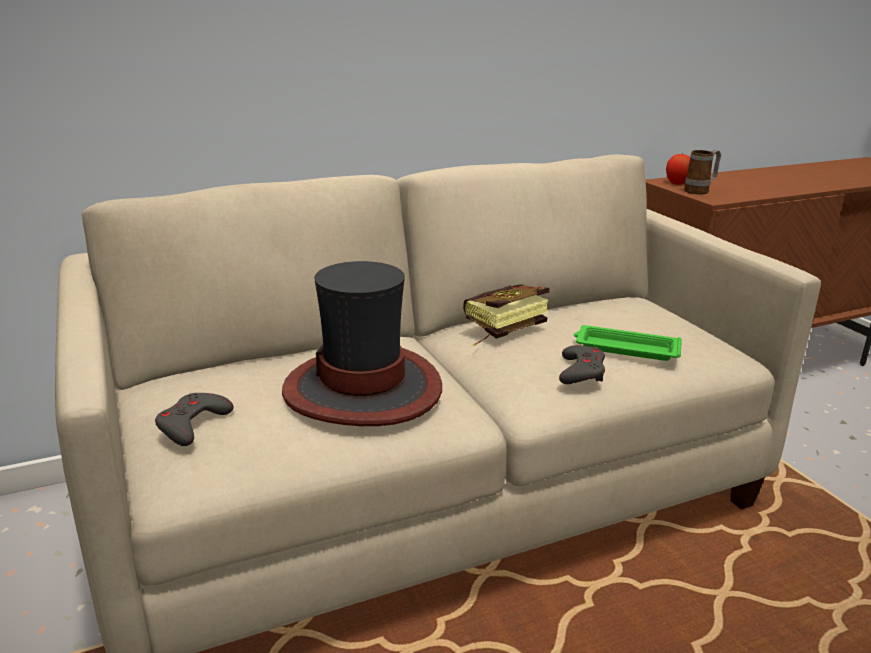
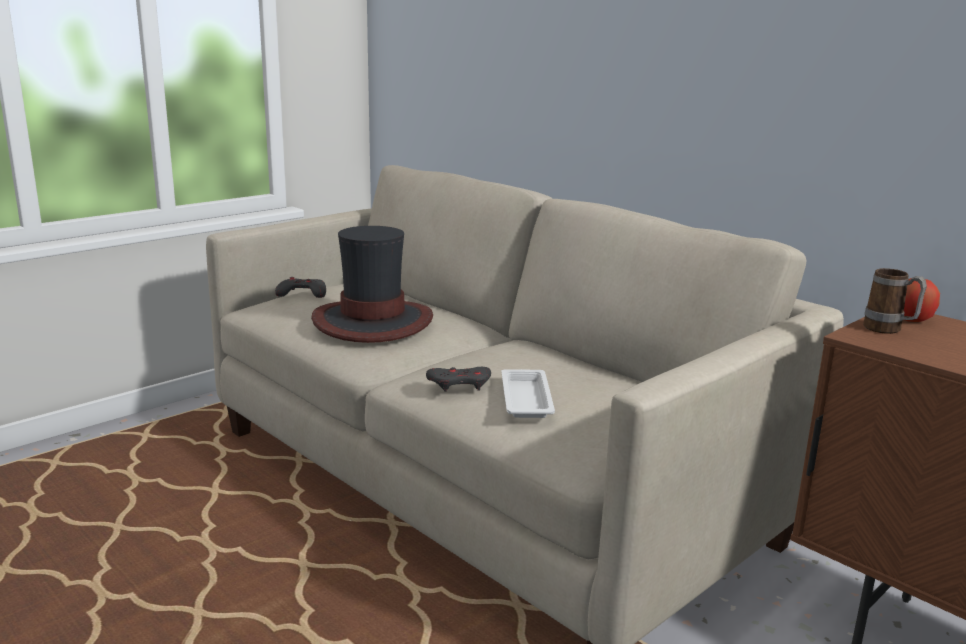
camera: 70 degrees right, 5 degrees down
book [463,284,549,347] -> none
green tray [573,325,682,361] -> white tray [501,369,555,418]

